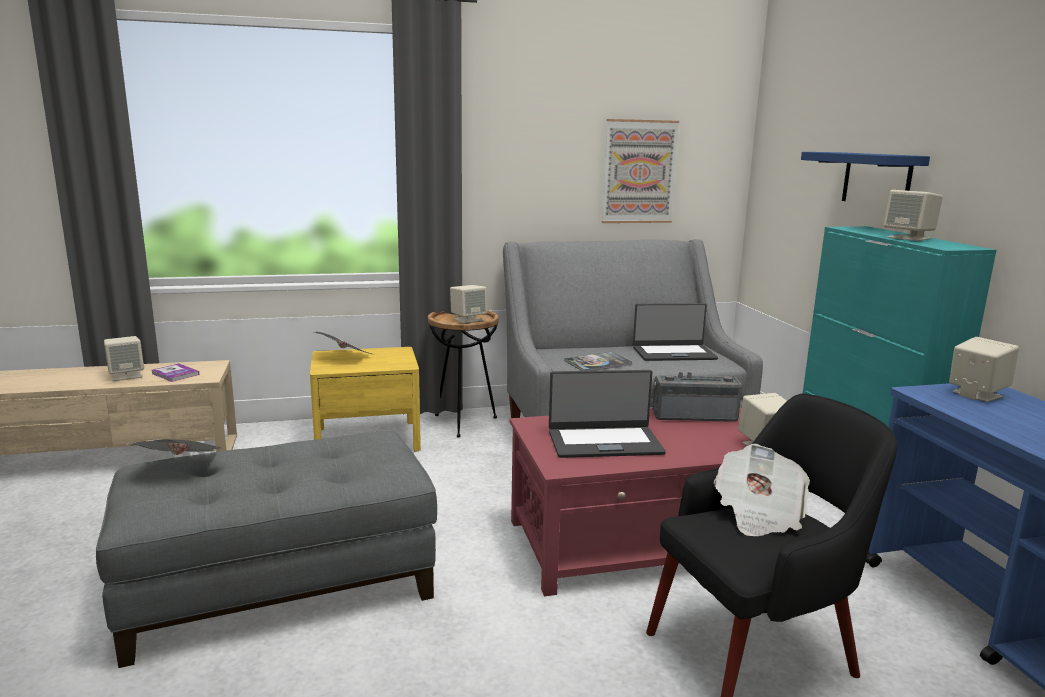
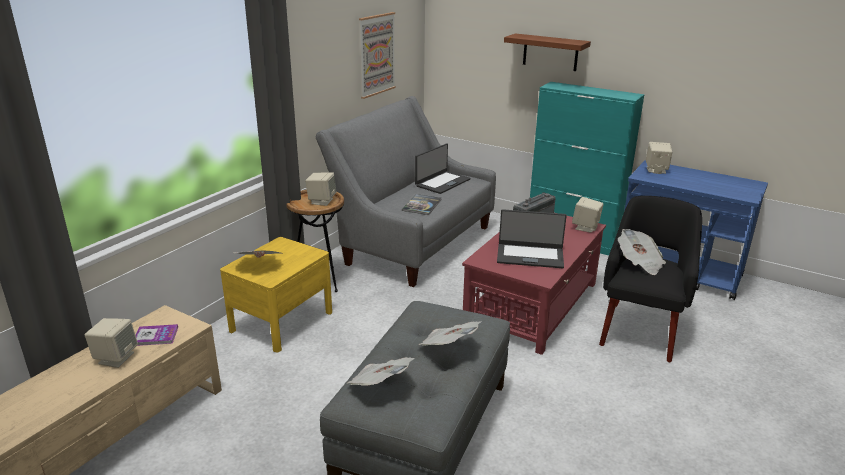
camera: 45 degrees left, 10 degrees up
laptop [549,370,666,458] -> laptop turned 60 degrees clockwise [497,209,567,268]
blue shelf [801,152,930,201] -> brown shelf [504,33,591,71]
beige speaker [883,190,943,241] -> none
none -> newspaper [419,322,481,346]

